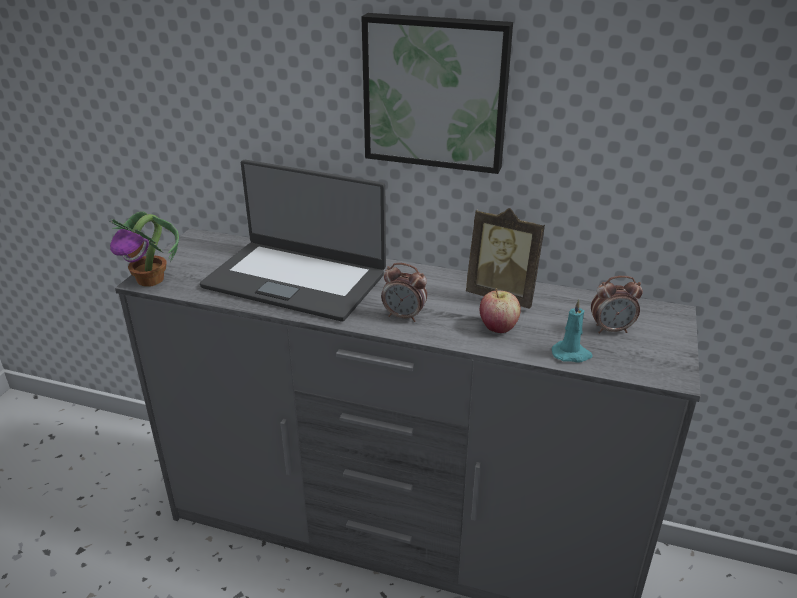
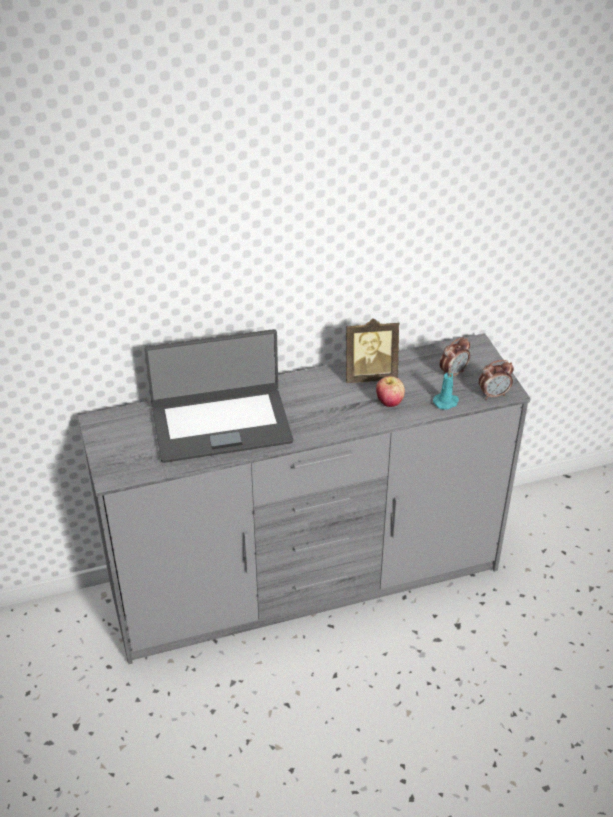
camera: 35 degrees left, 10 degrees up
potted plant [110,211,179,287] -> none
picture [362,13,513,174] -> none
alarm clock [381,263,427,322] -> alarm clock moved to [479,360,514,399]

